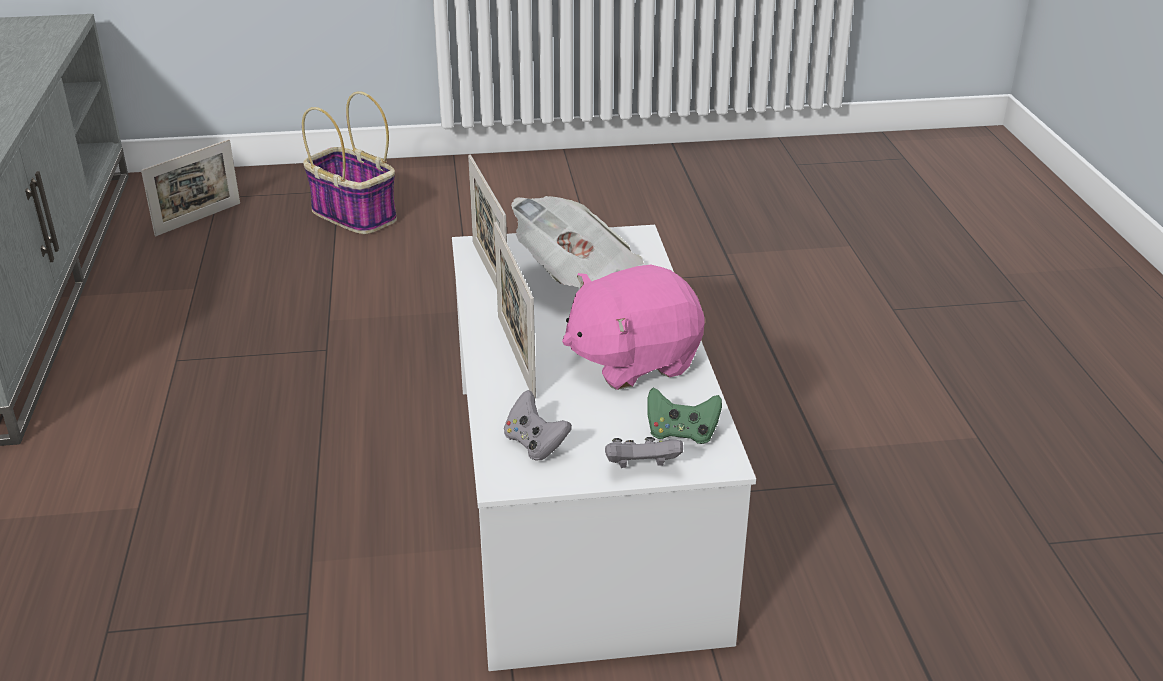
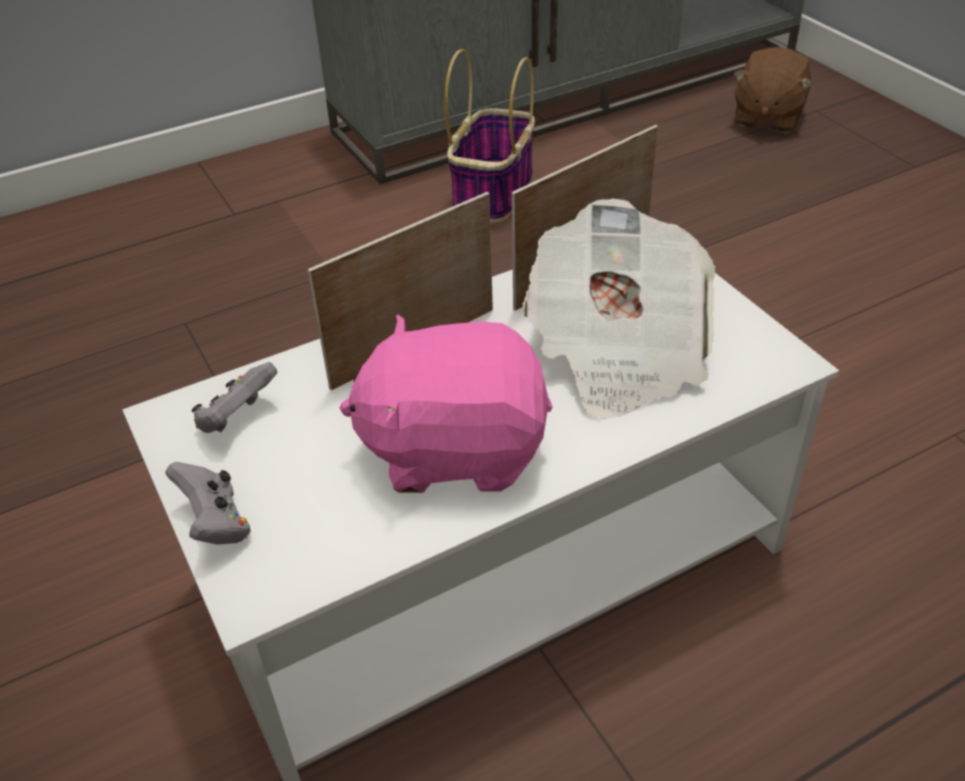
camera: 70 degrees right, 10 degrees up
picture frame [141,139,240,236] -> brown plush toy [733,47,813,133]
basket [302,91,397,234] -> basket moved to [444,49,535,222]
pink plush toy [562,265,705,390] -> pink plush toy turned 45 degrees counterclockwise [339,314,552,493]
green game controller [647,388,722,444] -> none

